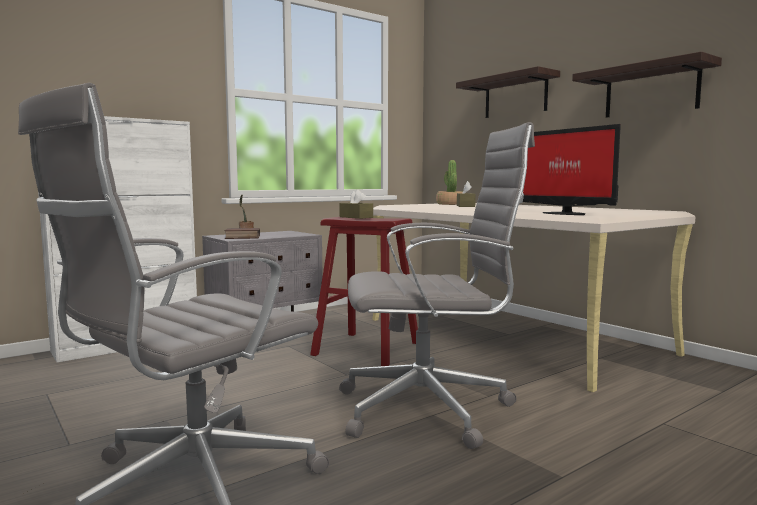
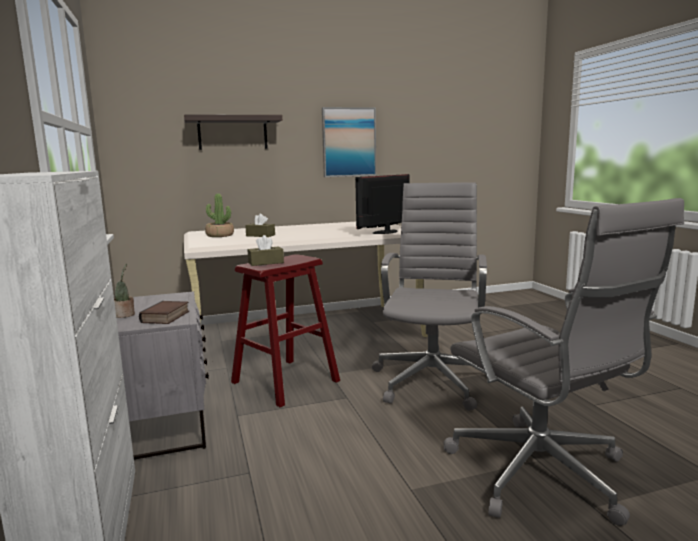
camera: 70 degrees left, 5 degrees up
monitor [523,124,621,215] -> monitor turned 150 degrees clockwise [355,174,410,234]
shelf [572,52,722,118] -> picture [322,107,376,177]

